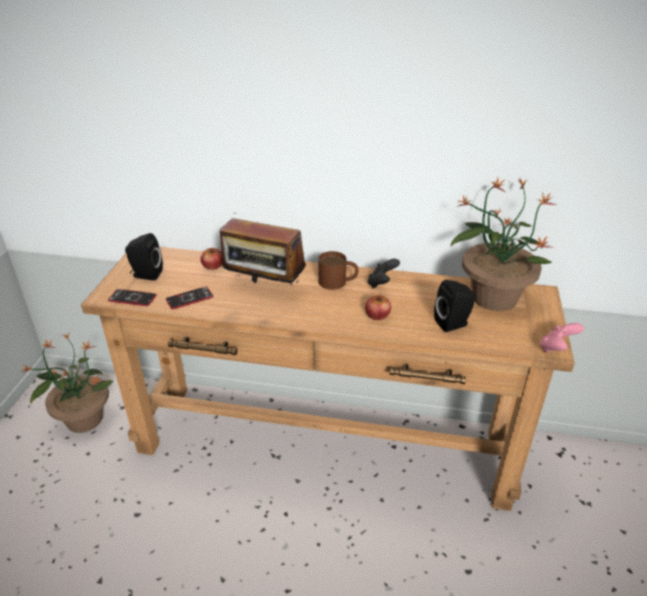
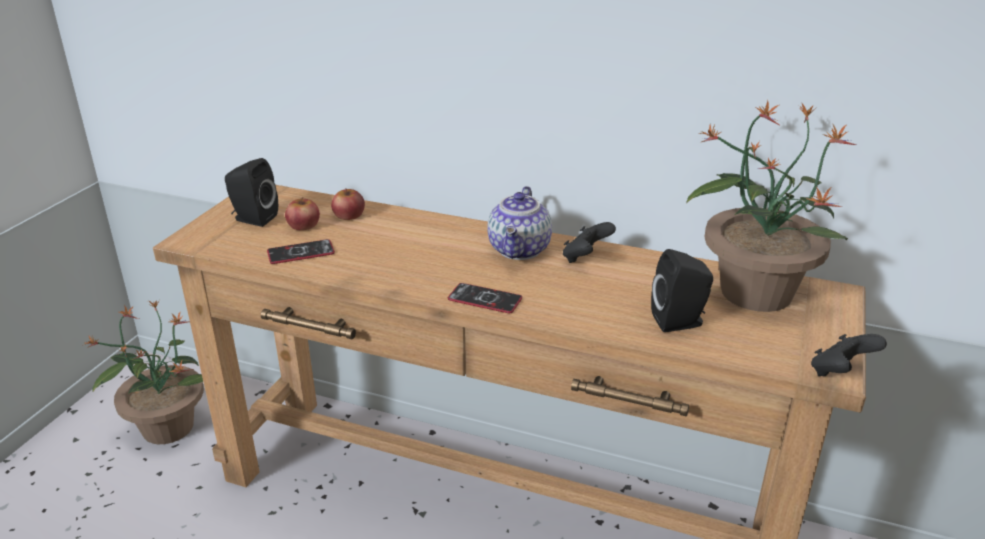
camera: 10 degrees right, 5 degrees down
phone [108,289,156,306] -> phone moved to [448,283,522,313]
radio [220,213,306,285] -> none
brown mug [318,251,358,290] -> teapot [487,186,552,260]
apple [365,295,391,320] -> apple moved to [285,197,320,231]
pink game controller [540,323,584,352] -> black game controller [811,334,887,376]

